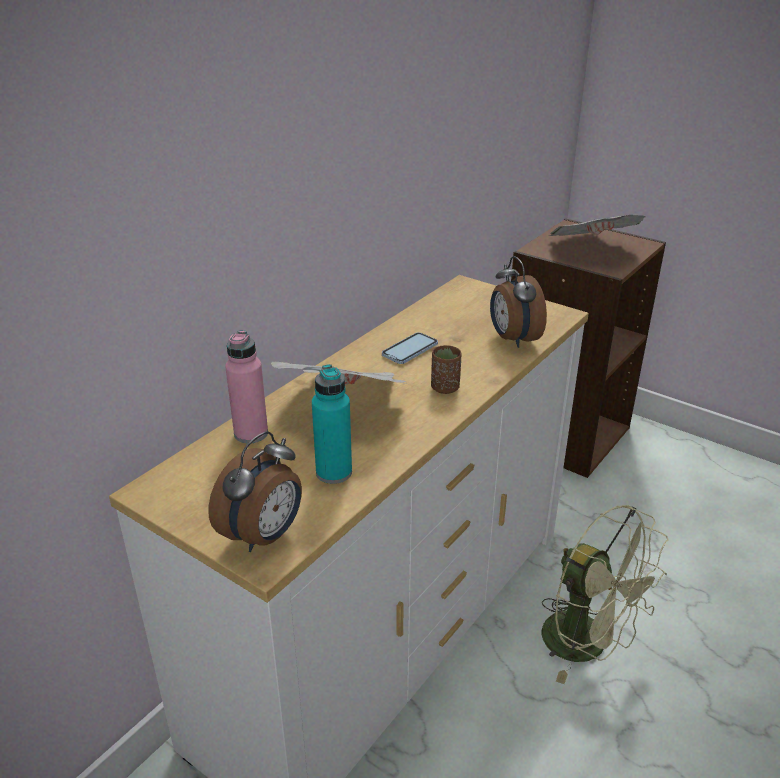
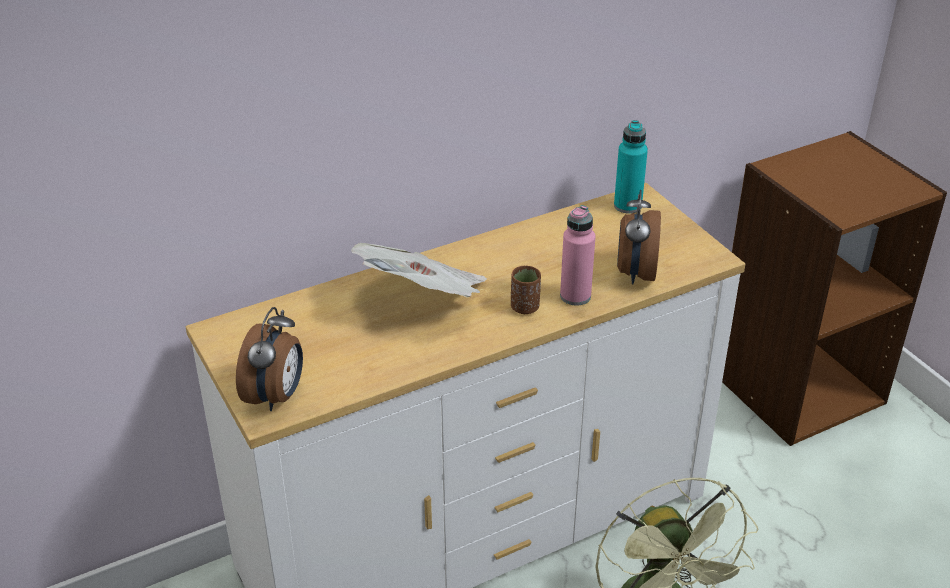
camera: 25 degrees right, 5 degrees up
alarm clock [208,431,302,552] -> alarm clock turned 45 degrees counterclockwise [236,307,303,411]
pink bottle [225,330,268,443] -> pink bottle moved to [560,205,596,306]
turquoise bottle [312,364,352,484] -> turquoise bottle moved to [614,120,648,214]
phone [382,333,438,364] -> none
newspaper [549,215,646,236] -> none

